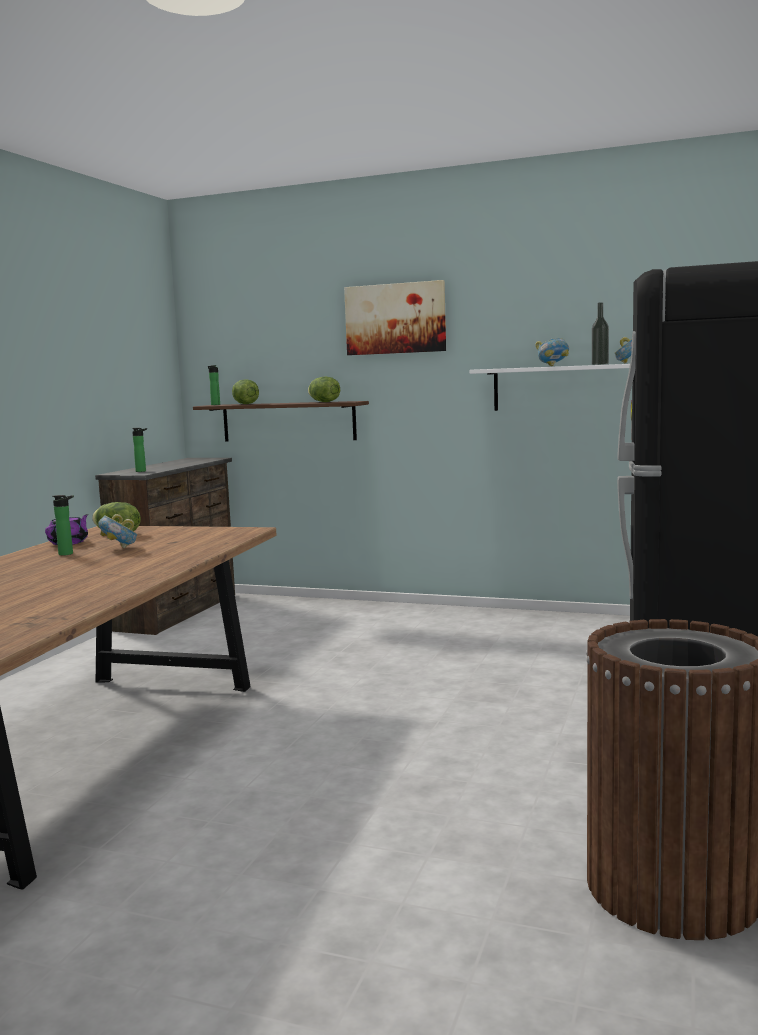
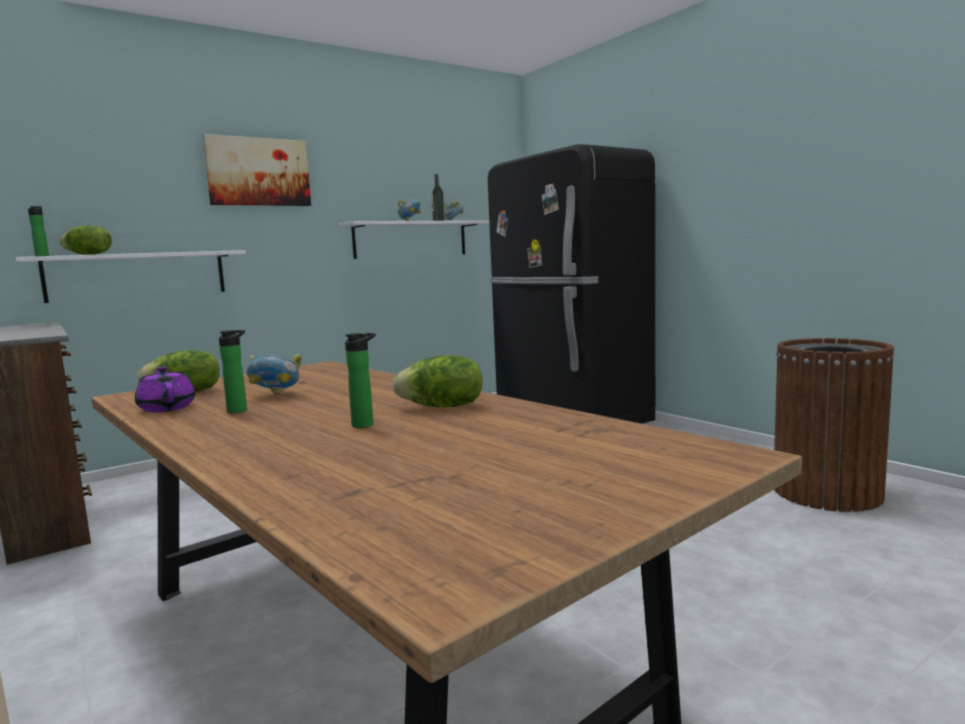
camera: 55 degrees left, 0 degrees up
bottle [132,428,147,472] -> bottle moved to [345,333,376,428]
brown shelf [193,401,369,442] -> white shelf [16,250,246,303]
lettuce [308,377,340,402] -> lettuce moved to [392,355,483,407]

